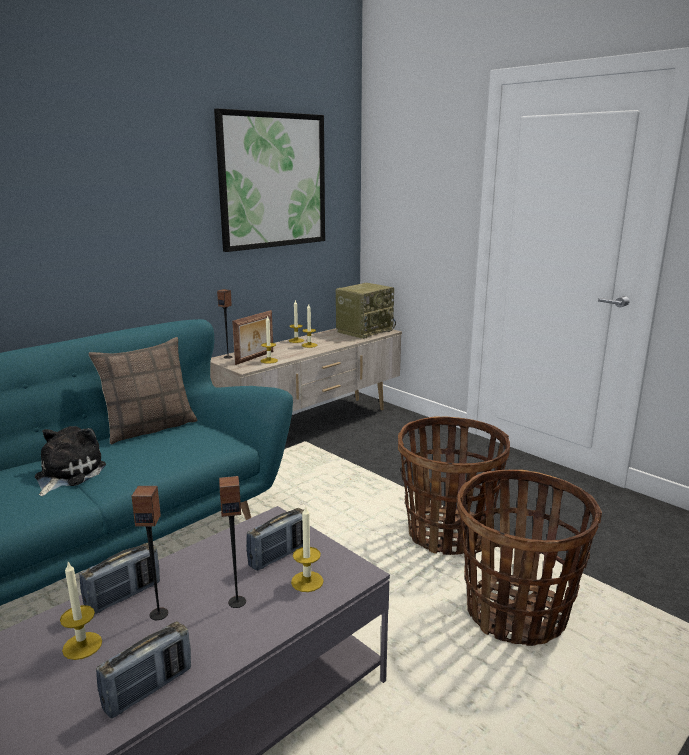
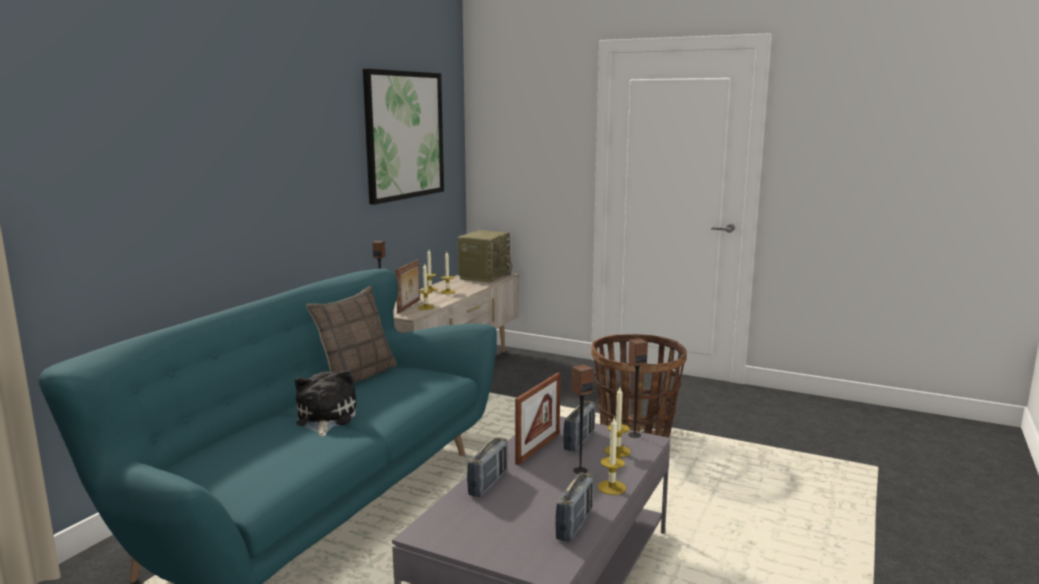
camera: 20 degrees left, 5 degrees down
candle [60,562,102,660] -> candle moved to [598,418,626,495]
speaker [131,486,168,620] -> speaker moved to [628,338,648,438]
basket [457,470,602,646] -> none
none -> picture frame [515,372,560,465]

